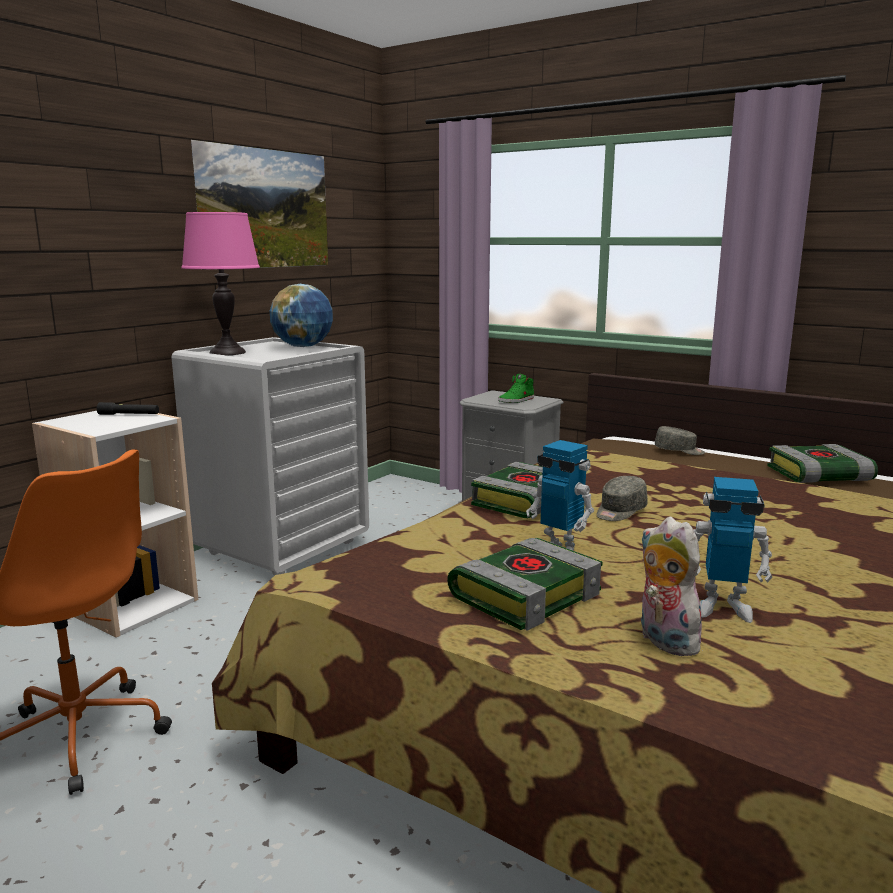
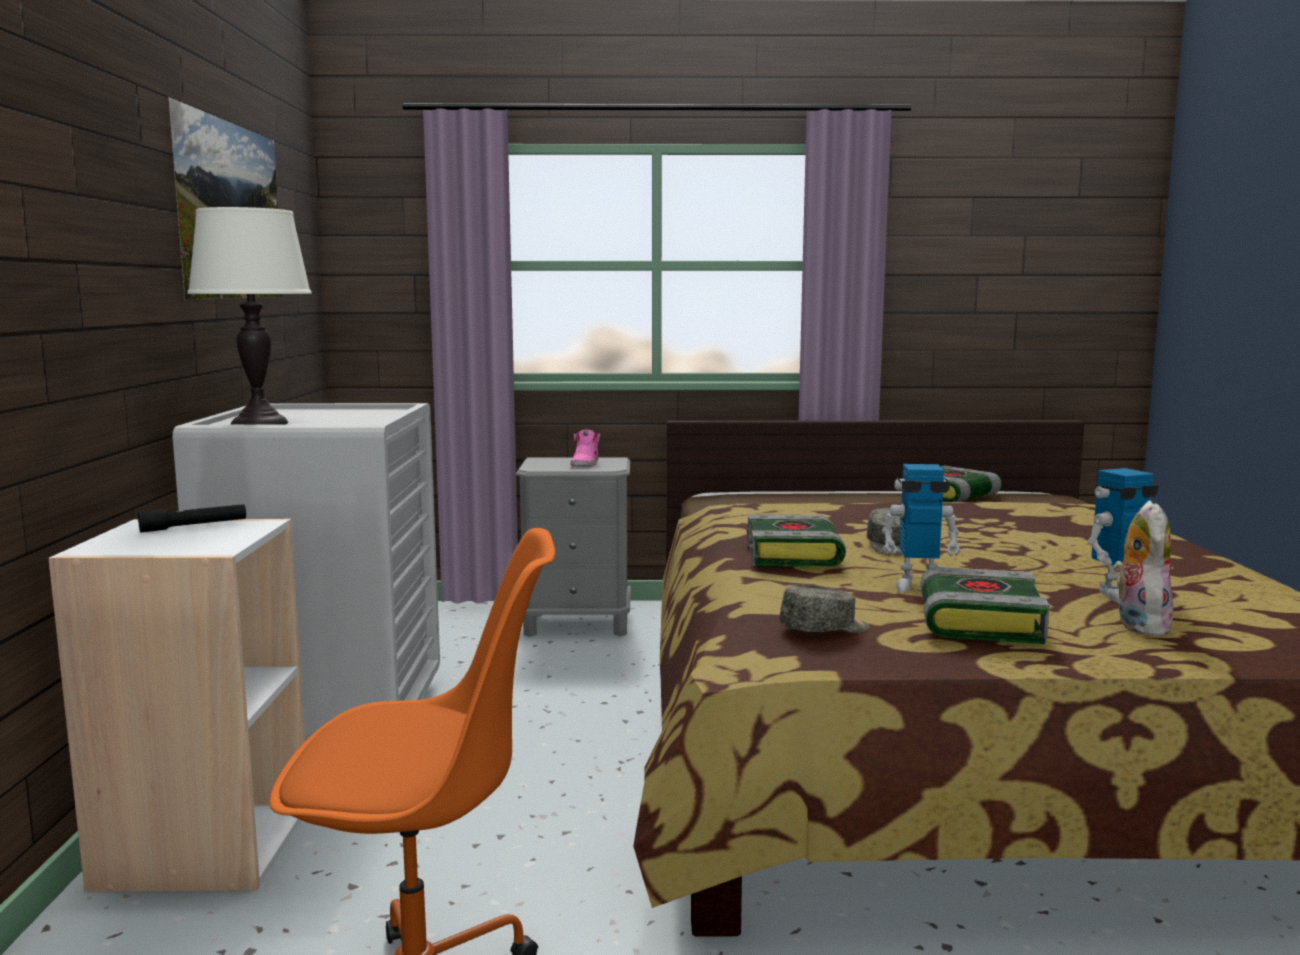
camera: 35 degrees left, 5 degrees down
pink table lamp [181,212,260,355] -> white table lamp [187,207,312,425]
globe [270,284,333,347] -> none
green shoe [498,374,534,403] -> pink shoe [571,429,600,466]
plush toy [641,517,703,656] -> plush toy turned 75 degrees clockwise [1113,501,1175,636]
grey cap [655,426,705,455] -> grey cap moved to [780,585,869,633]

